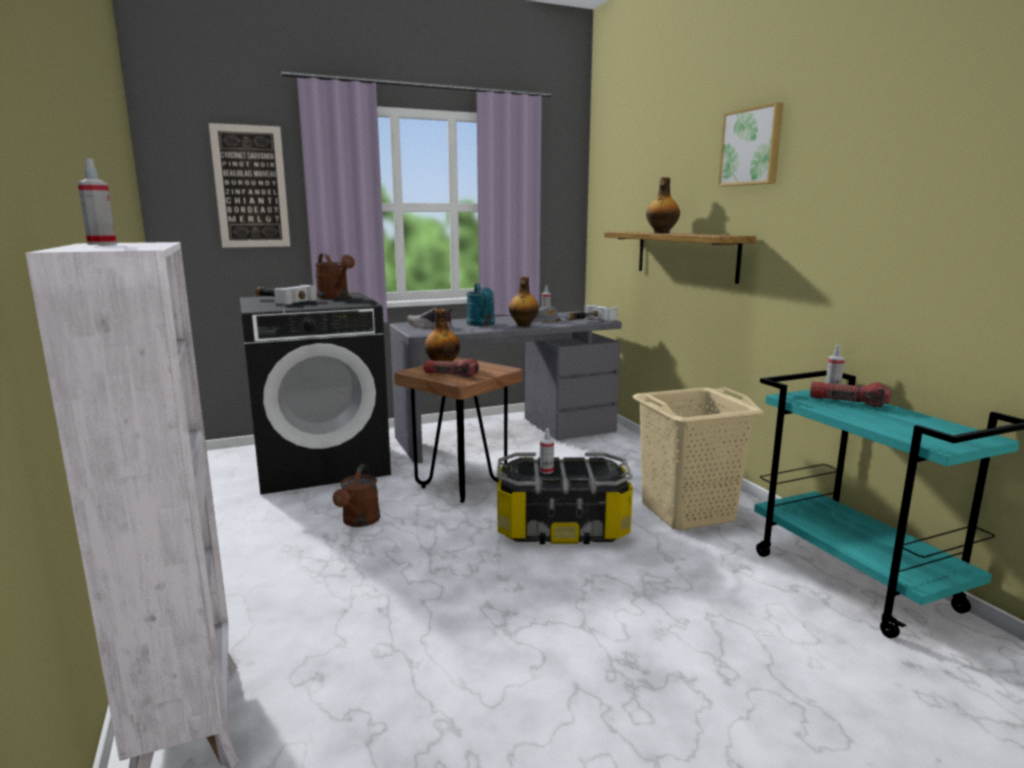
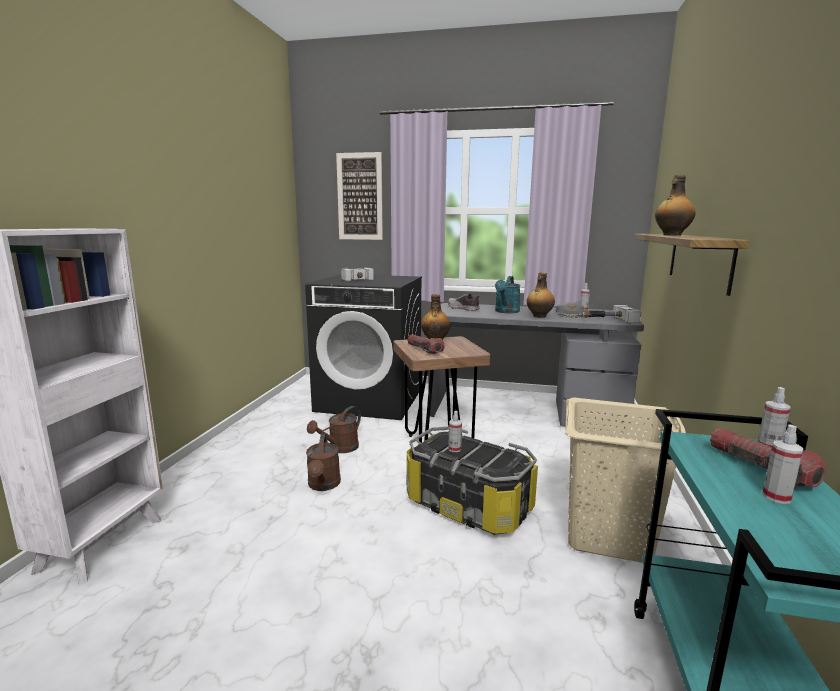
camera: 35 degrees right, 0 degrees up
spray bottle [78,158,117,245] -> spray bottle moved to [762,424,804,504]
brown watering can [315,253,355,299] -> brown watering can moved to [306,434,341,491]
picture [718,102,784,186] -> none

